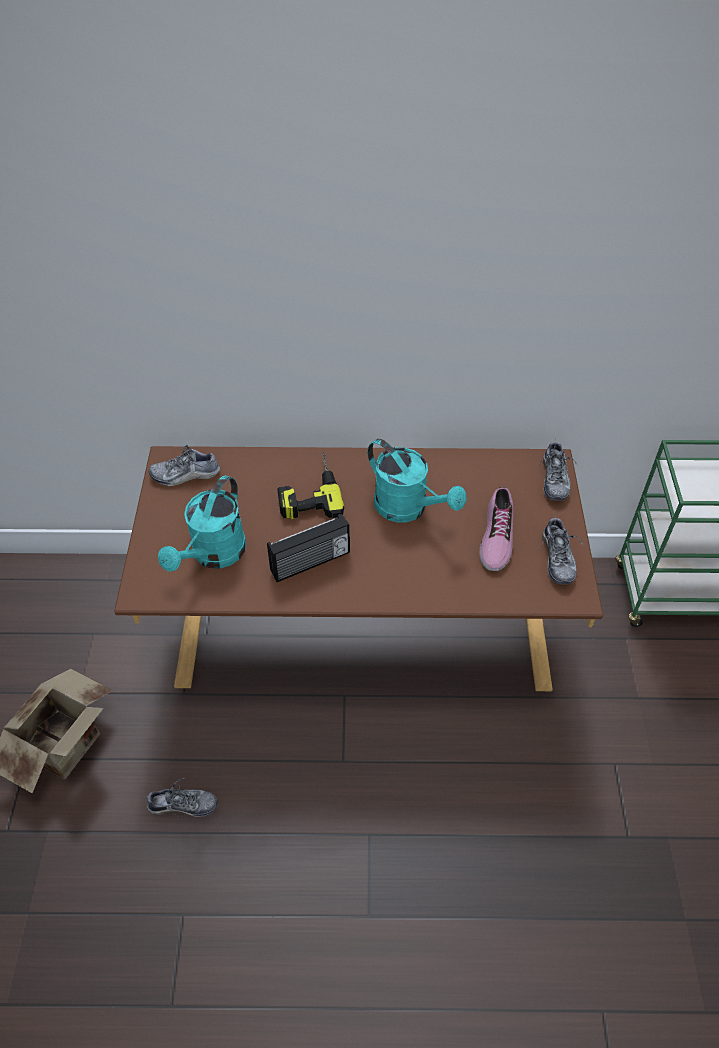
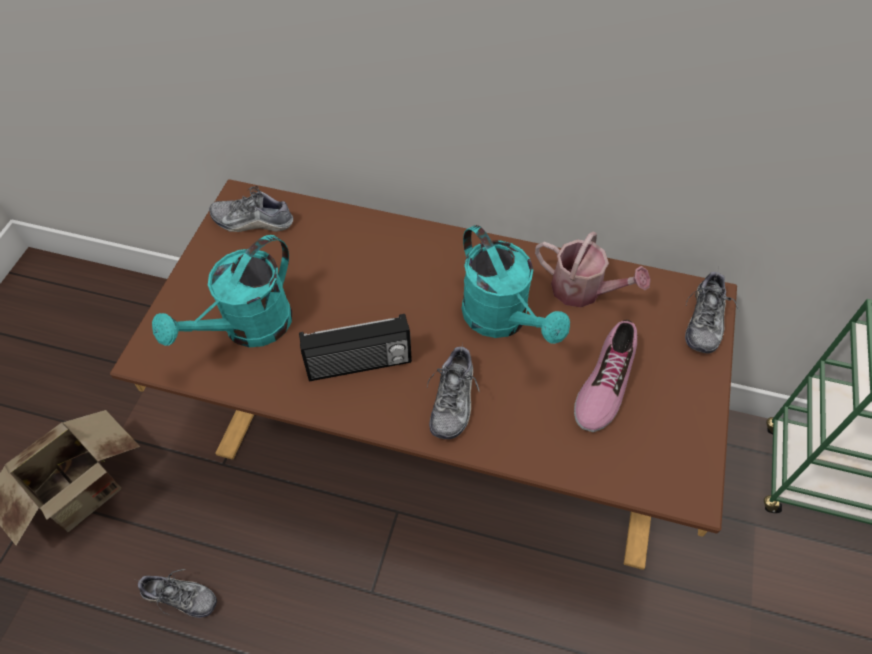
camera: 15 degrees right, 5 degrees up
power drill [277,453,344,520] -> none
shoe [541,517,583,585] -> shoe moved to [427,343,479,439]
none -> watering can [535,232,651,307]

